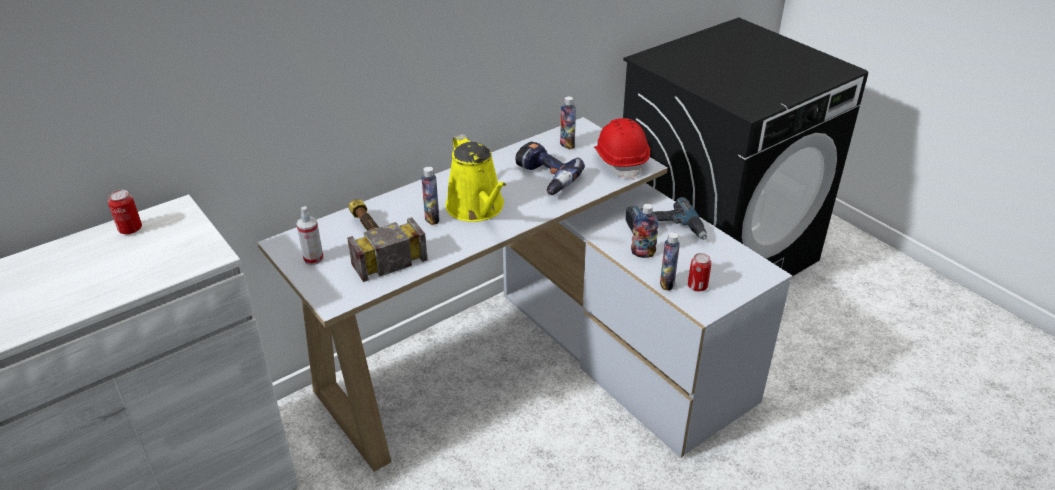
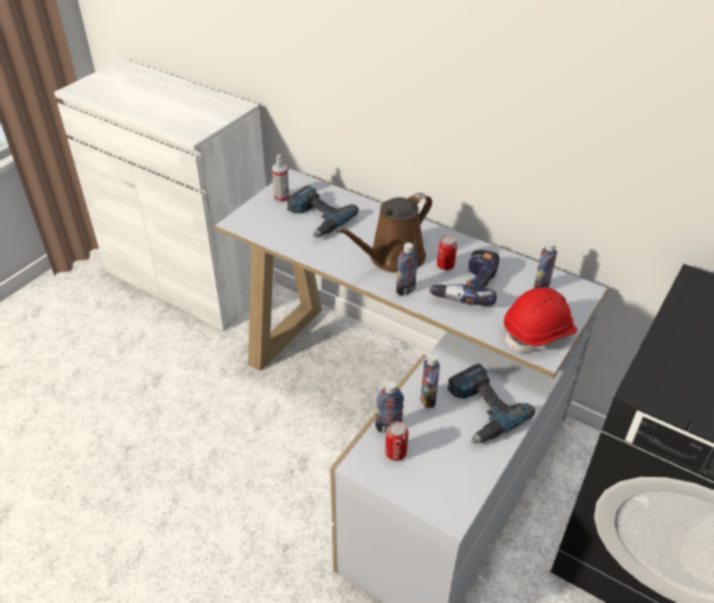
camera: 70 degrees right, 5 degrees up
can [108,190,142,234] -> can moved to [437,235,457,270]
hammer [347,199,428,282] -> power drill [286,186,359,237]
bottle [421,167,439,225] -> bottle moved to [396,243,418,296]
yellow watering can [445,134,506,222] -> brown watering can [336,193,432,273]

